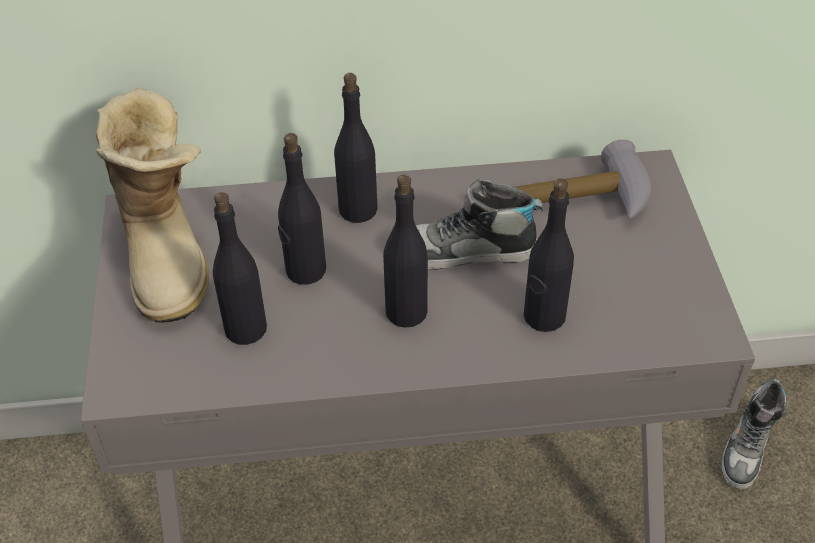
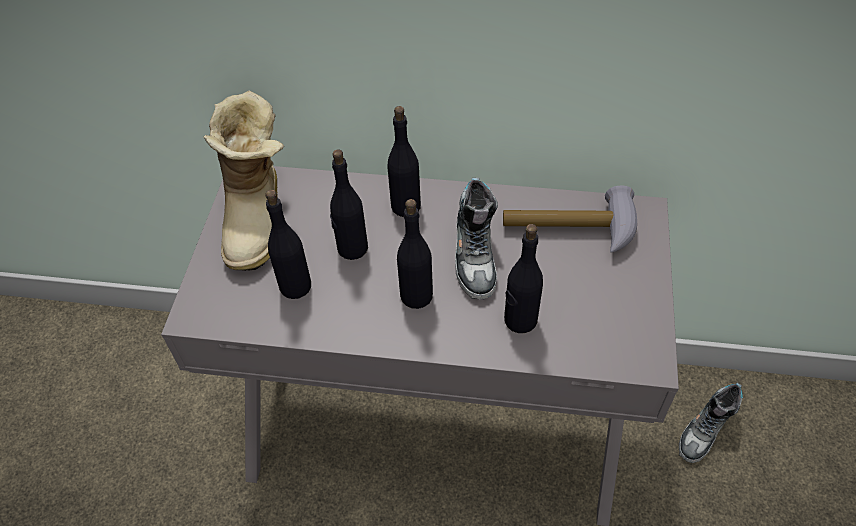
camera: 15 degrees right, 5 degrees up
shoe [415,179,543,270] -> shoe turned 105 degrees counterclockwise [455,178,498,299]

